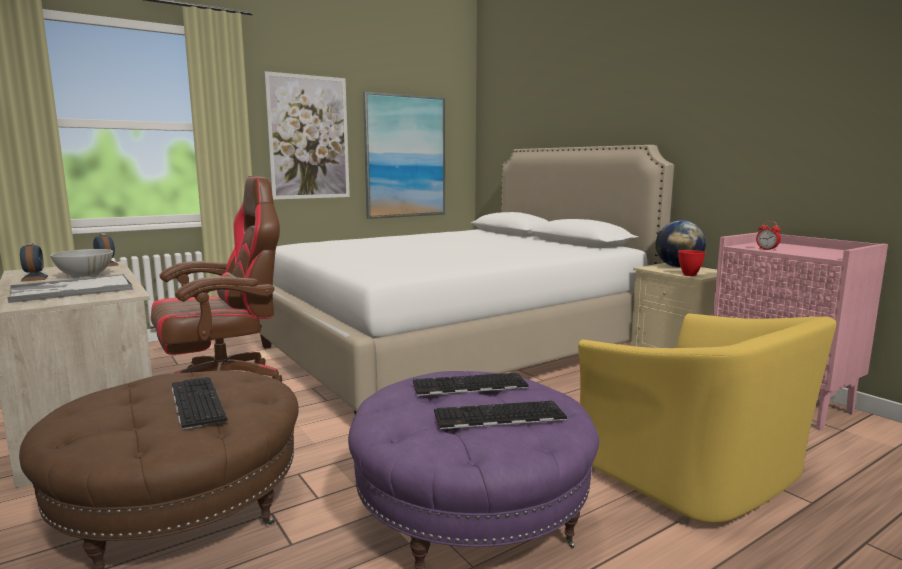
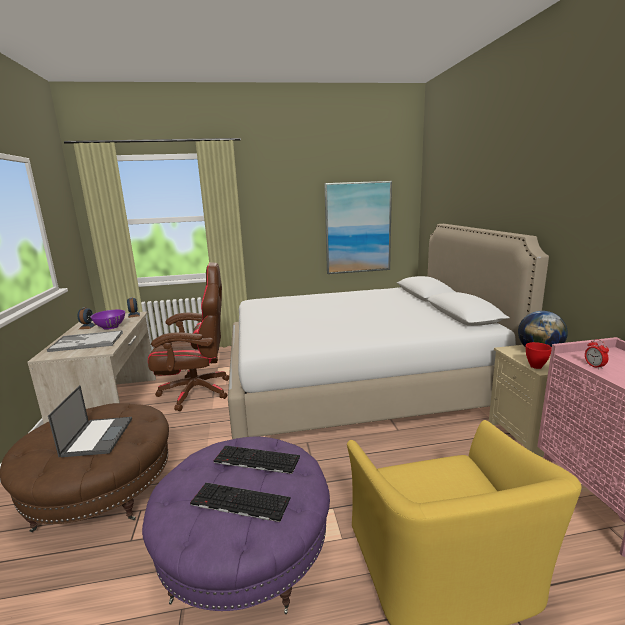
camera: 25 degrees right, 5 degrees up
white bowl [50,249,113,279] -> purple bowl [91,310,125,330]
keyboard [171,377,228,430] -> laptop [48,385,132,458]
picture [264,71,350,200] -> none

